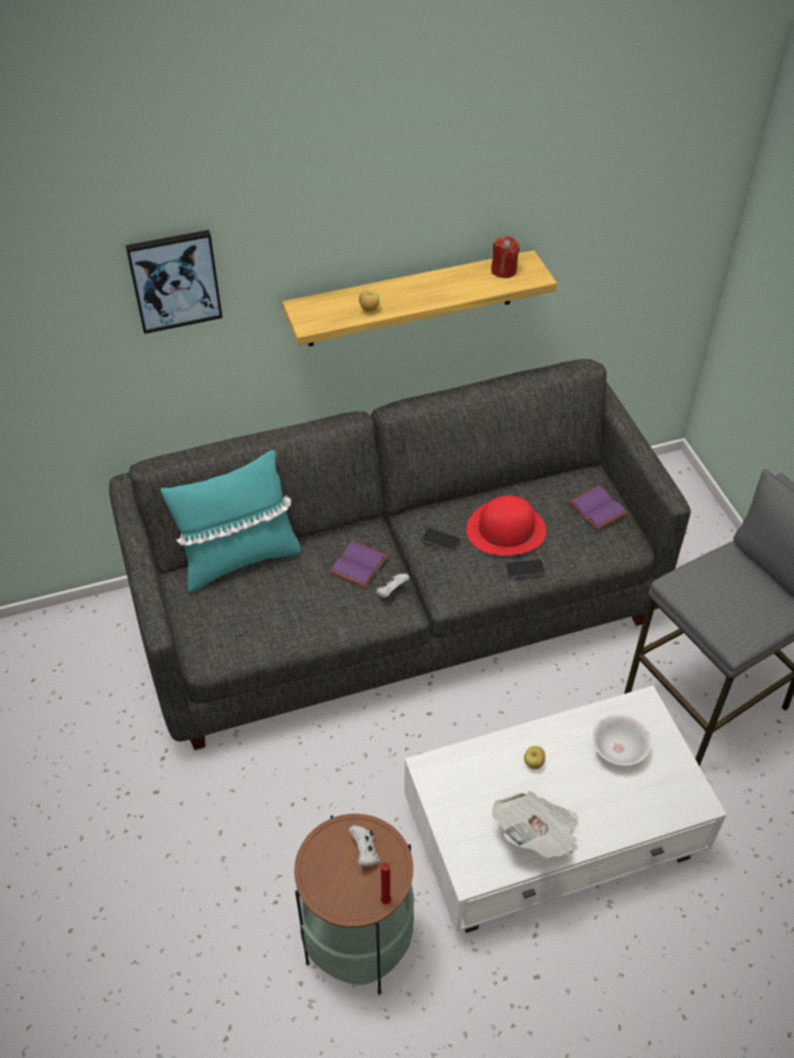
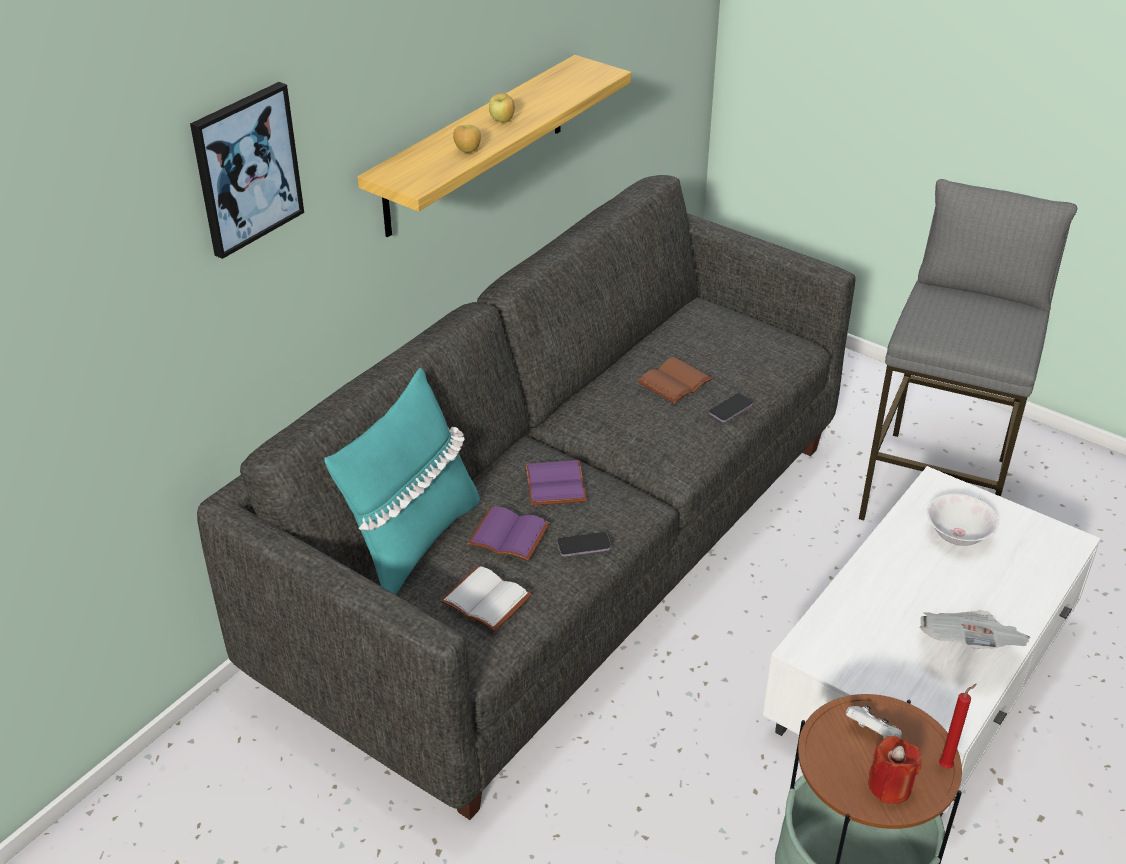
camera: 35 degrees left, 10 degrees down
white game controller [376,574,410,598] -> none
phone [422,528,460,551] -> phone moved to [557,532,611,557]
red hat [466,495,546,556] -> brown book [638,357,713,404]
red candle [491,236,520,278] -> red candle moved to [868,736,922,804]
apple [524,746,545,769] -> apple moved to [489,93,515,123]
purple book [568,485,627,530] -> purple book moved to [468,507,550,561]
none -> white book [440,566,532,631]

